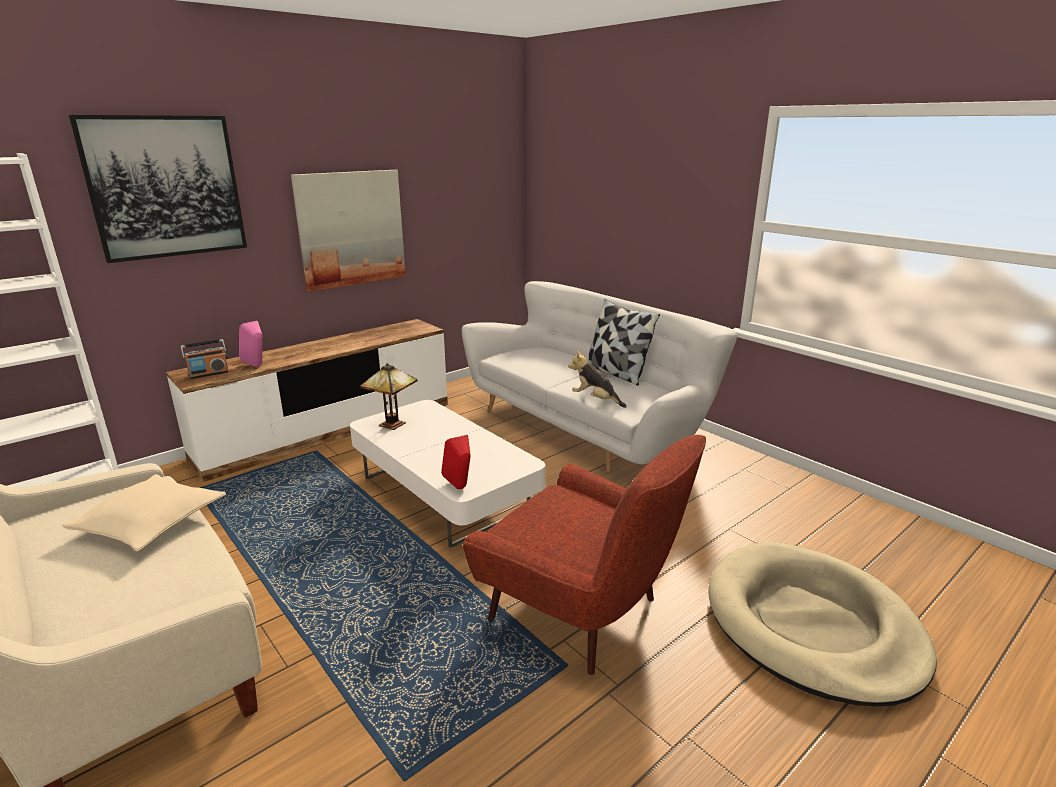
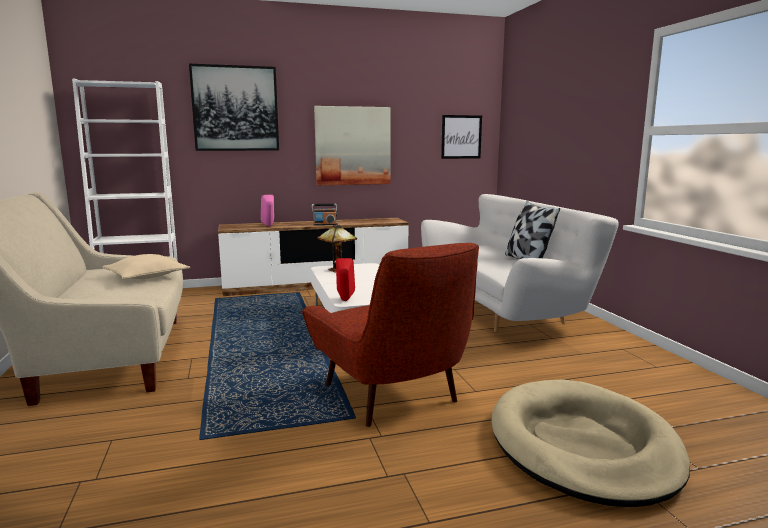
camera: 25 degrees right, 10 degrees down
radio [181,339,229,379] -> radio moved to [312,204,337,226]
plush toy [568,350,627,408] -> none
none -> picture [441,115,482,159]

